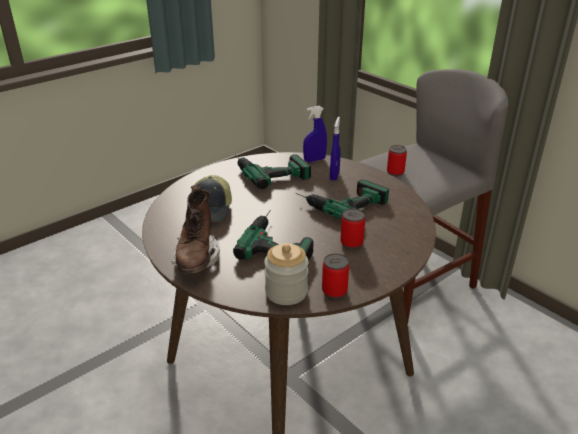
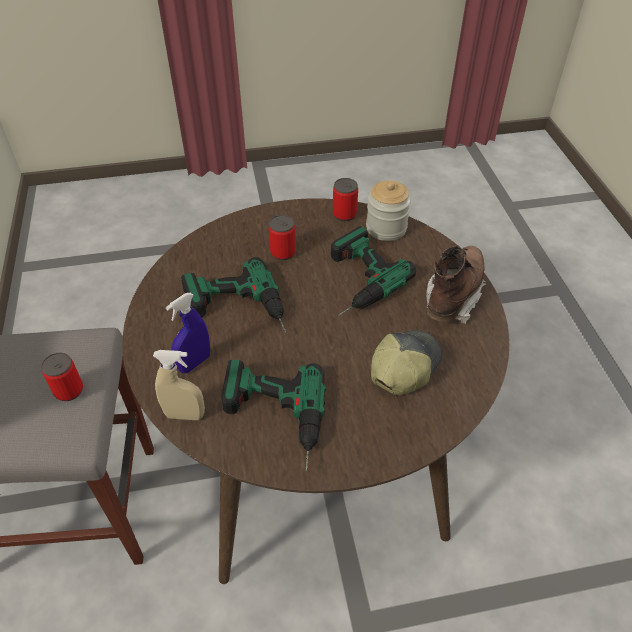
camera: 150 degrees left, 15 degrees up
blue spray bottle [303,106,327,162] -> beige spray bottle [153,350,205,420]

